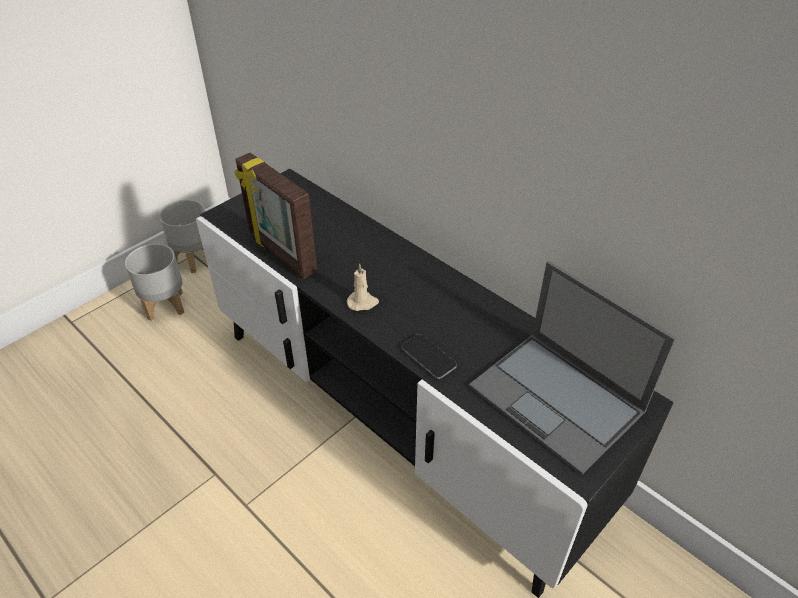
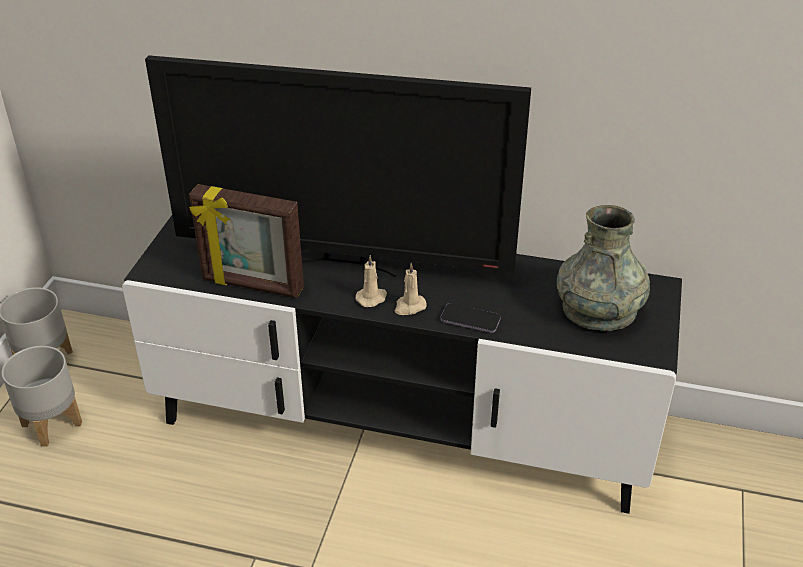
camera: 30 degrees left, 5 degrees down
laptop [469,261,676,476] -> grey vase [557,205,650,331]
none -> television [145,55,531,277]
none -> beige candle [395,263,427,315]

